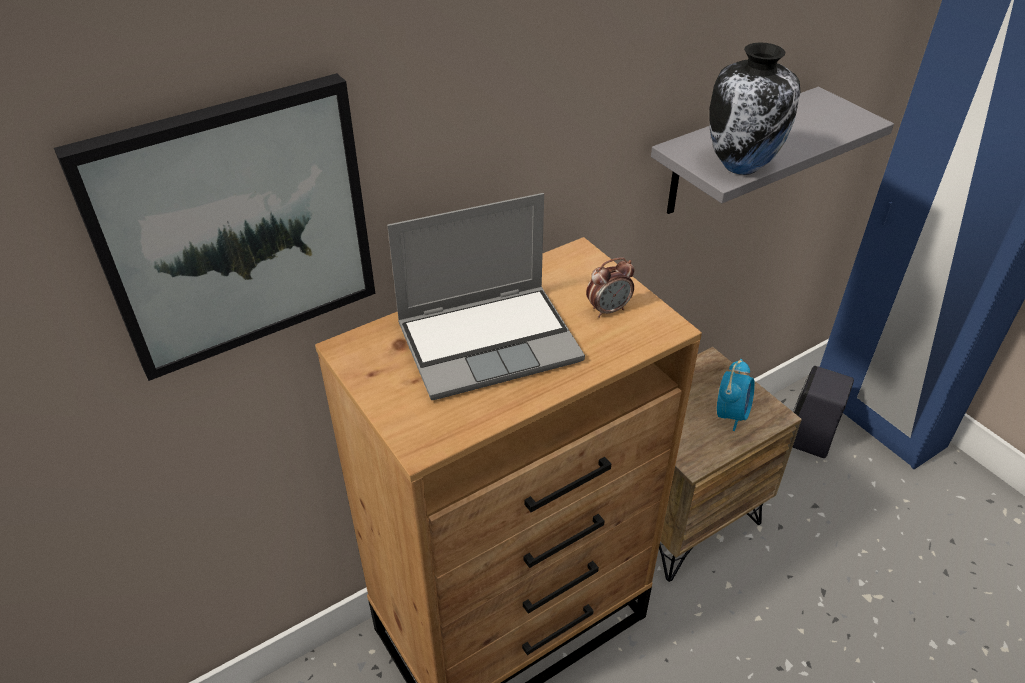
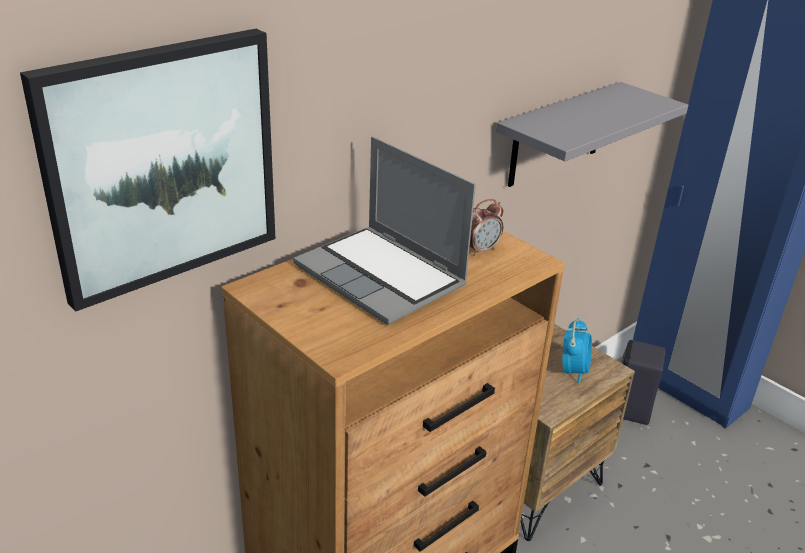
camera: 10 degrees left, 10 degrees down
laptop [387,193,585,400] -> laptop turned 75 degrees clockwise [293,137,476,325]
vase [709,42,800,175] -> none

